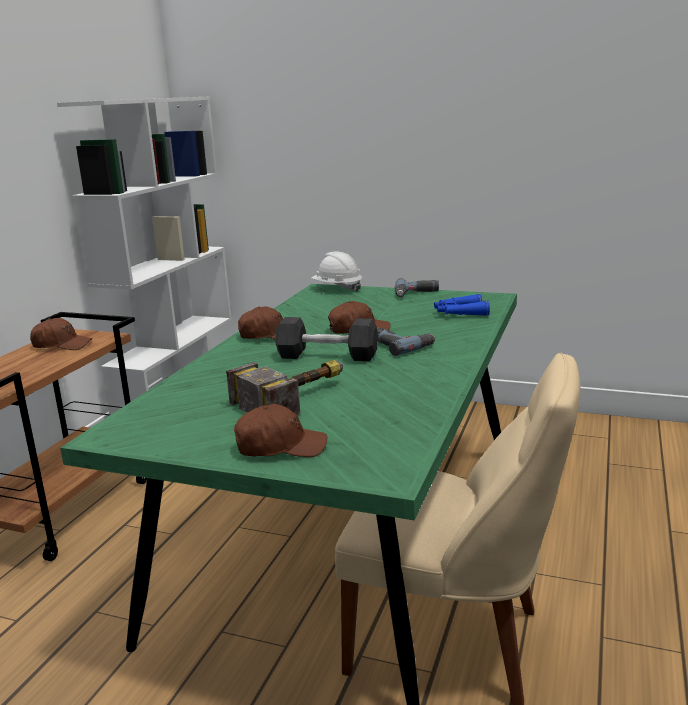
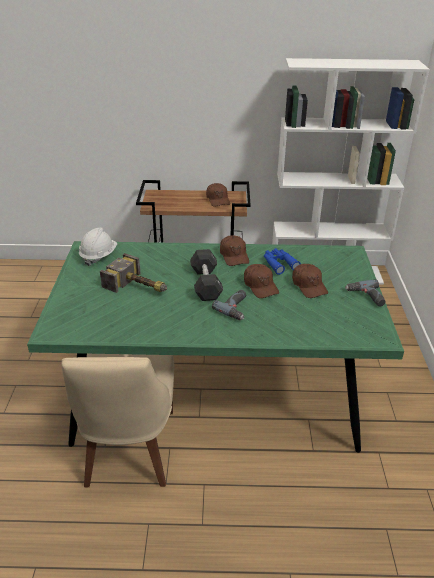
camera: 70 degrees right, 15 degrees up
brown cap [234,404,327,457] -> brown cap moved to [292,264,328,298]
white hard hat [311,251,362,292] -> white hard hat moved to [79,228,118,266]
blue binoculars [434,294,490,316] -> blue binoculars moved to [264,248,301,275]

